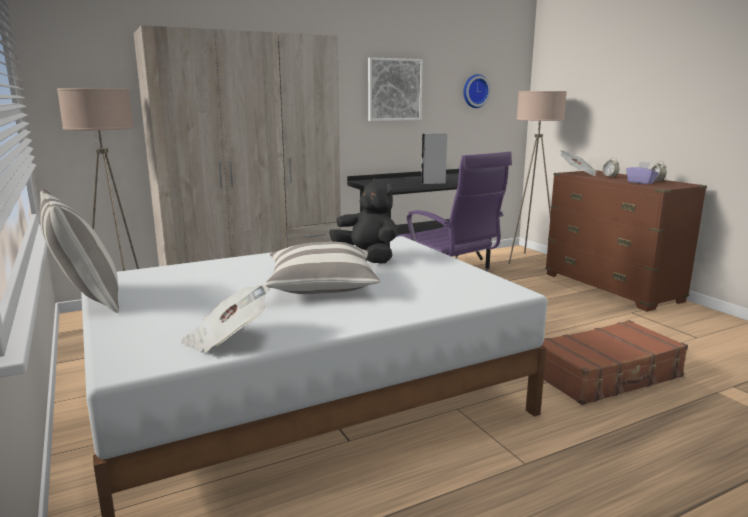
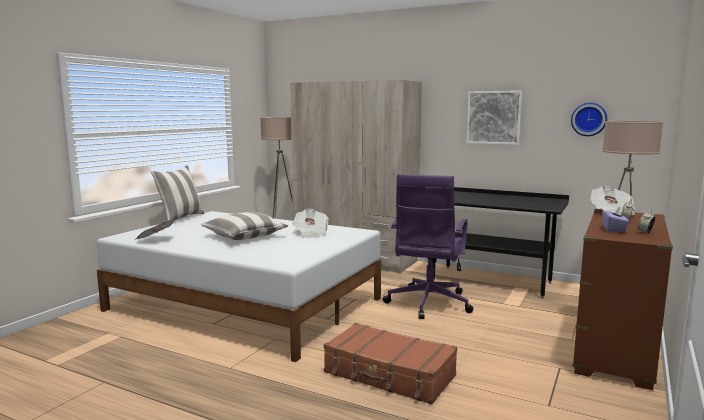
camera: 55 degrees right, 5 degrees down
black plush toy [329,178,398,263] -> newspaper [292,209,329,238]
grey speaker [421,133,447,184] -> none

